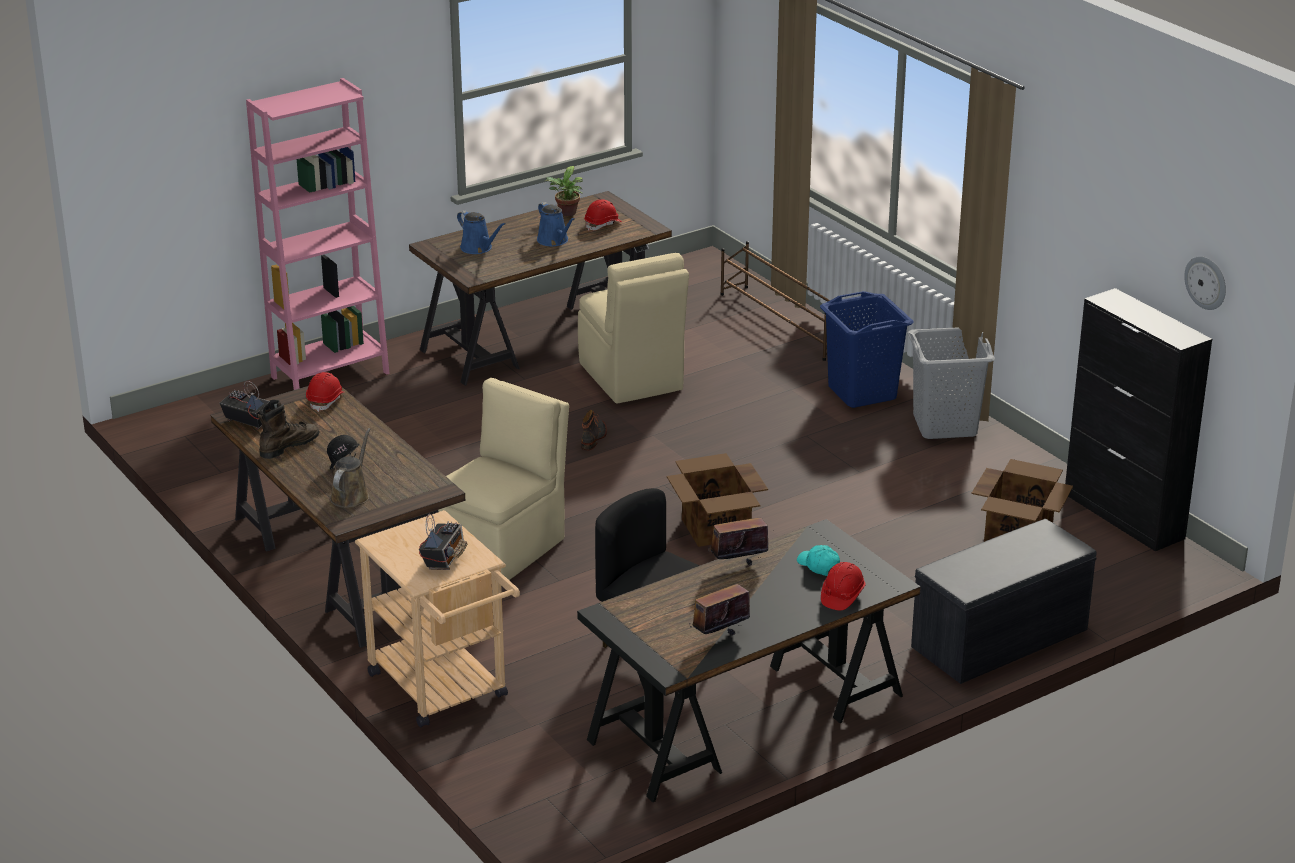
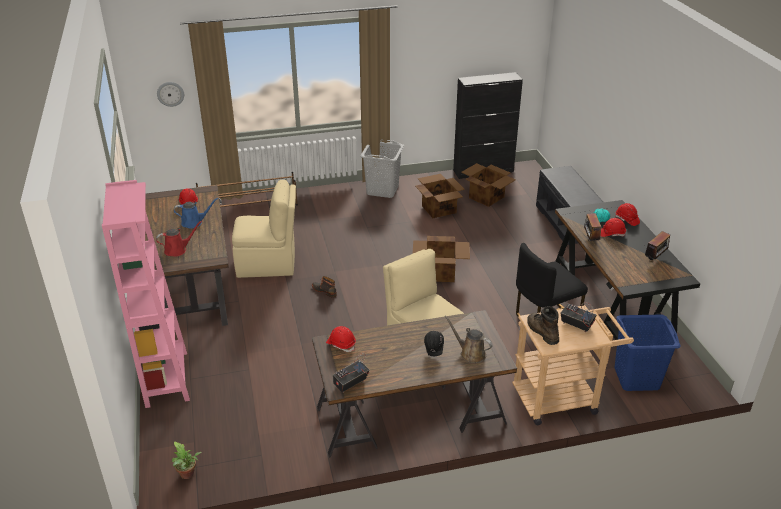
camera: 70 degrees left, 5 degrees up
brown boot [258,400,320,459] -> brown boot moved to [527,306,559,345]
blue watering can [457,210,506,254] -> red watering can [156,221,202,257]
potted plant [545,166,583,216] -> potted plant moved to [172,442,202,479]
radio [689,584,756,635] -> radio turned 120 degrees counterclockwise [645,231,671,260]
blue laundry basket [820,291,913,408] -> blue laundry basket moved to [614,314,681,391]
wall clock [1184,256,1226,310] -> wall clock moved to [157,82,184,107]
none -> cardboard box [415,174,465,218]
none -> red hard hat [601,218,626,237]

